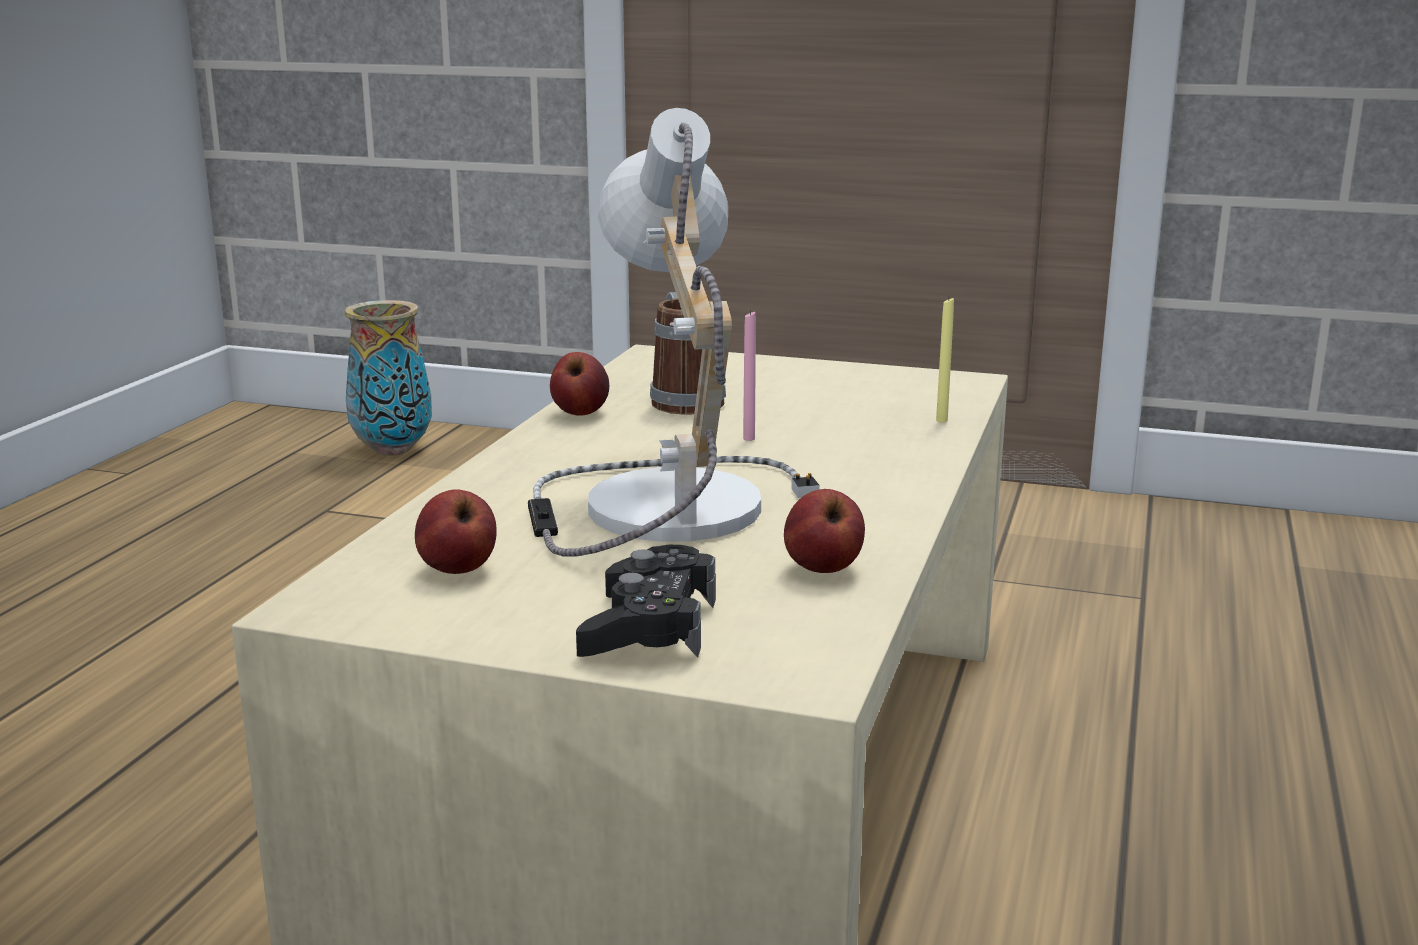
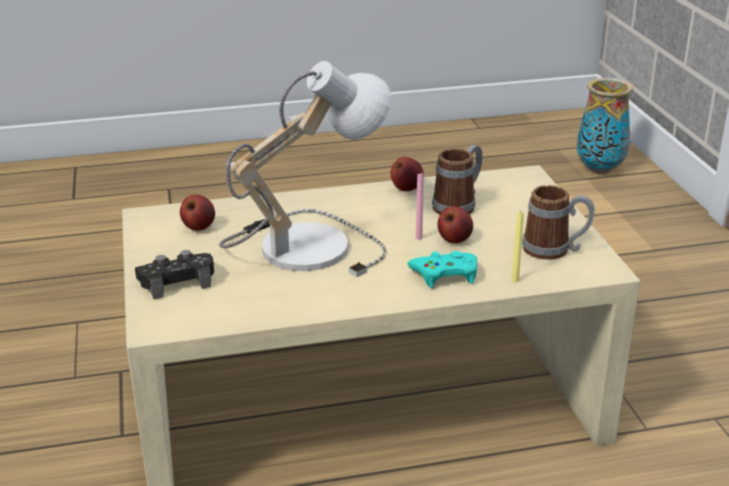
camera: 60 degrees right, 10 degrees up
apple [784,489,865,573] -> apple moved to [437,206,473,244]
none -> turquoise game controller [408,251,477,288]
none -> mug [522,185,595,260]

